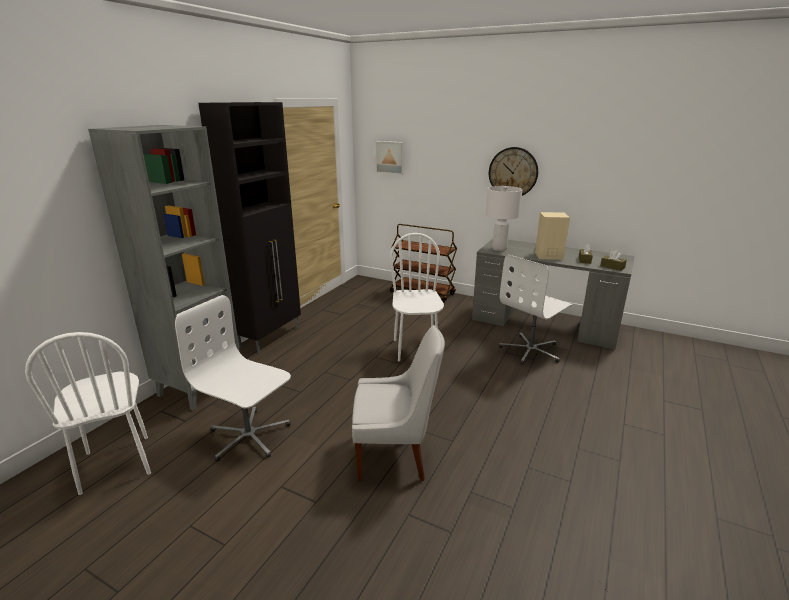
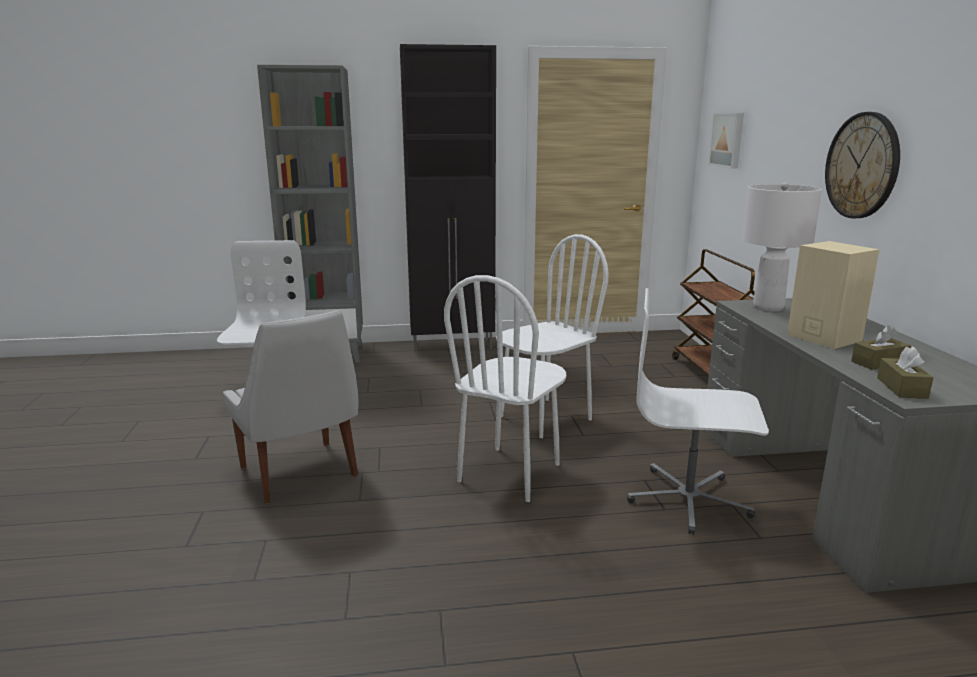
camera: 55 degrees right, 5 degrees down
white chair [25,332,151,495] -> white chair moved to [444,275,566,502]

